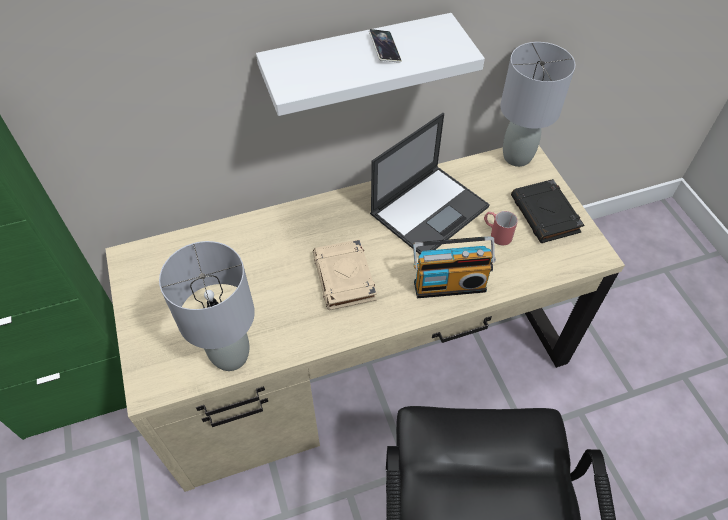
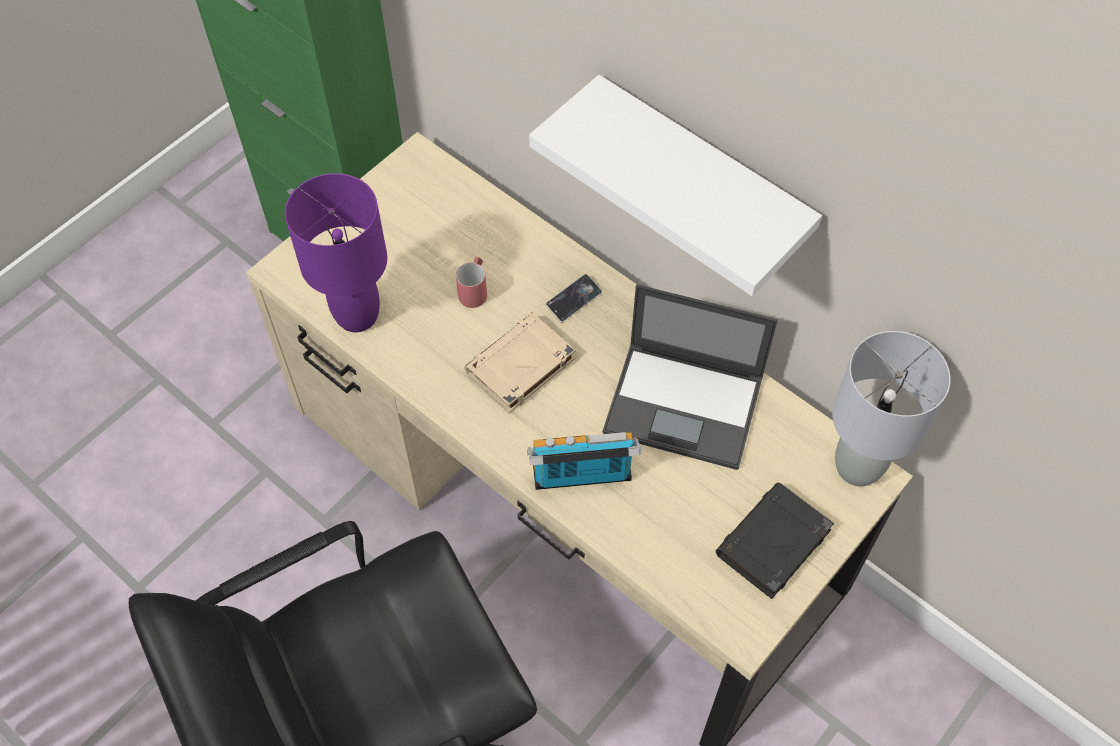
camera: 60 degrees right, 5 degrees up
grey table lamp [159,241,255,371] -> purple table lamp [285,173,387,332]
phone [369,29,402,63] -> phone moved to [545,274,602,323]
radio [413,236,496,298] -> radio turned 120 degrees clockwise [527,432,641,490]
red mug [484,211,518,245] -> red mug moved to [456,257,487,308]

